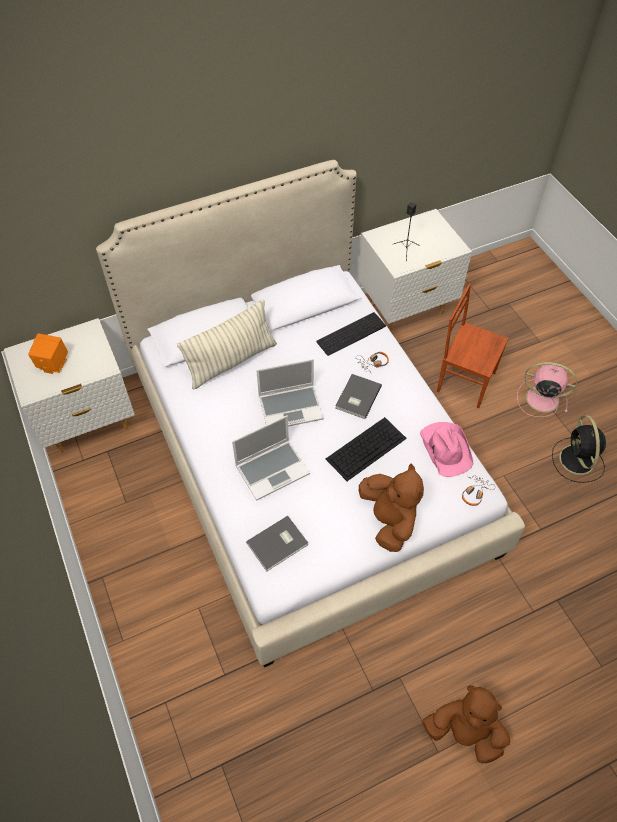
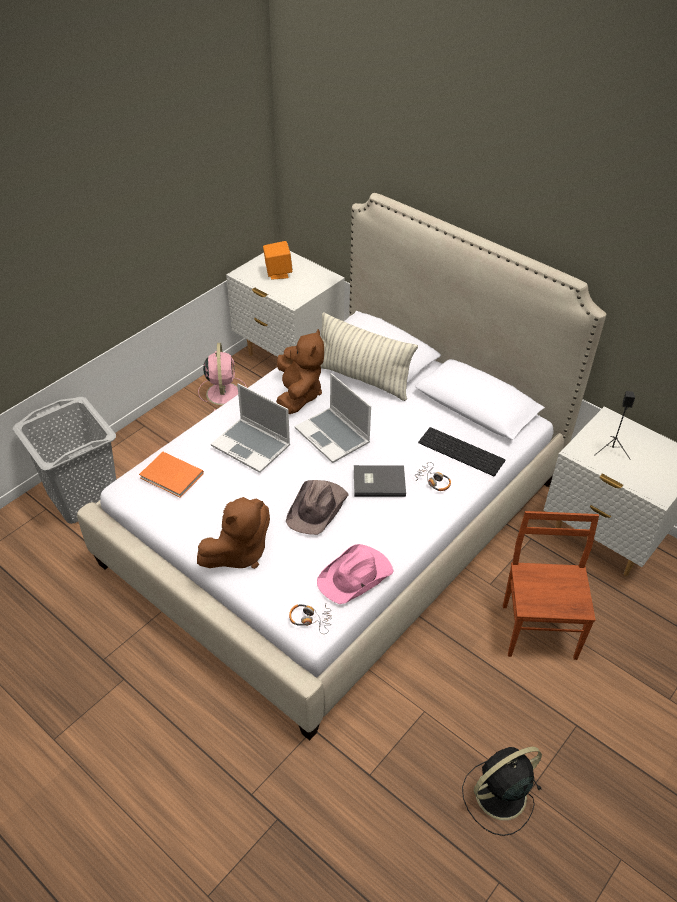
camera: 65 degrees right, 10 degrees down
grey book [246,516,308,572] -> orange book [139,452,204,498]
keyboard [326,417,407,481] -> brown hat [286,480,349,535]
brown plush toy [422,685,510,763] -> brown plush toy moved to [276,329,324,414]
pink fan [517,362,577,417] -> pink fan moved to [198,343,247,411]
none -> grey laundry basket [13,397,116,524]

